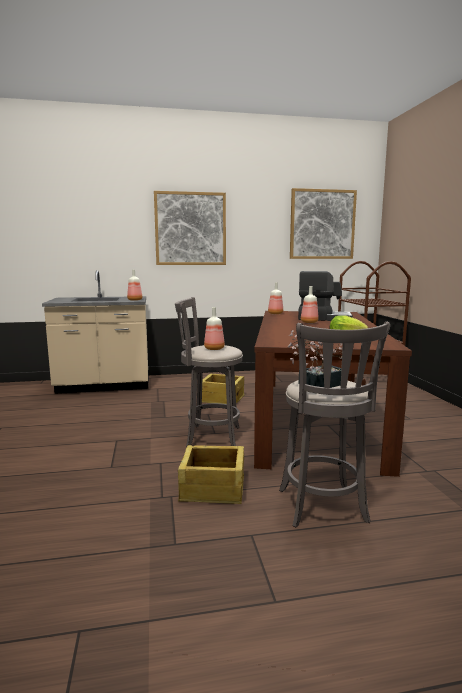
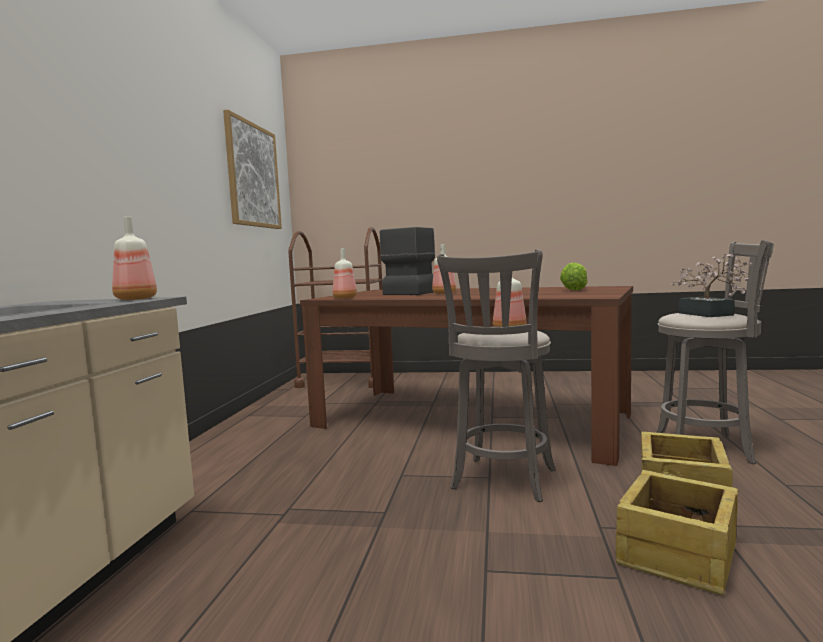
camera: 70 degrees left, 5 degrees down
picture [154,191,226,265] -> none
crate [202,374,244,404] -> crate moved to [616,469,738,596]

